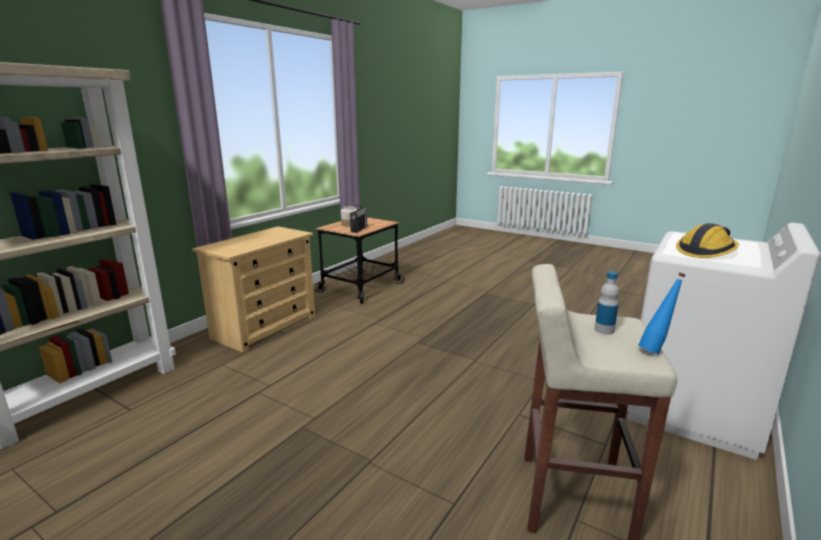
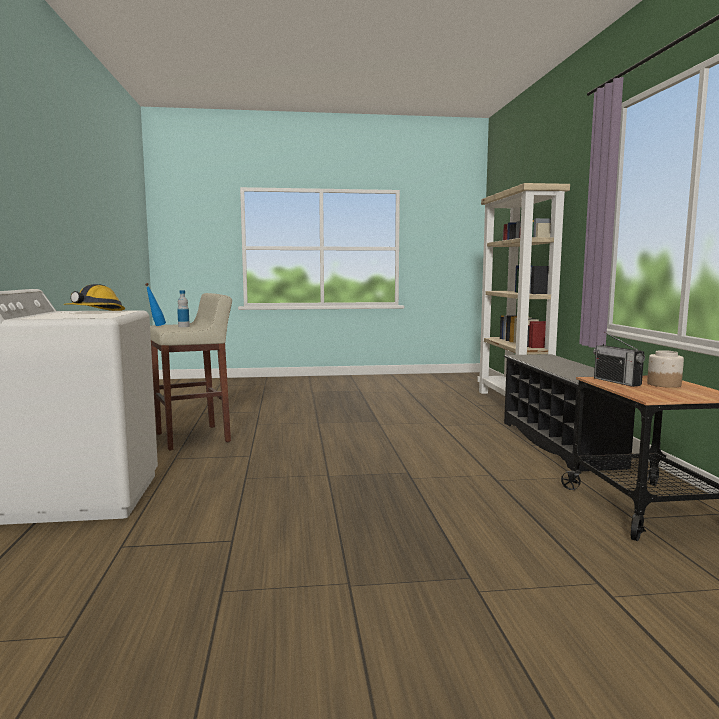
camera: 140 degrees right, 10 degrees down
beige dresser [192,226,315,352] -> black shoe rack [504,354,635,471]

